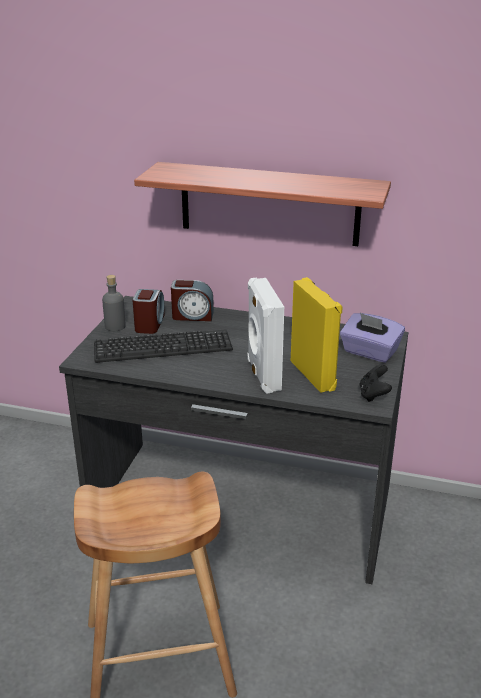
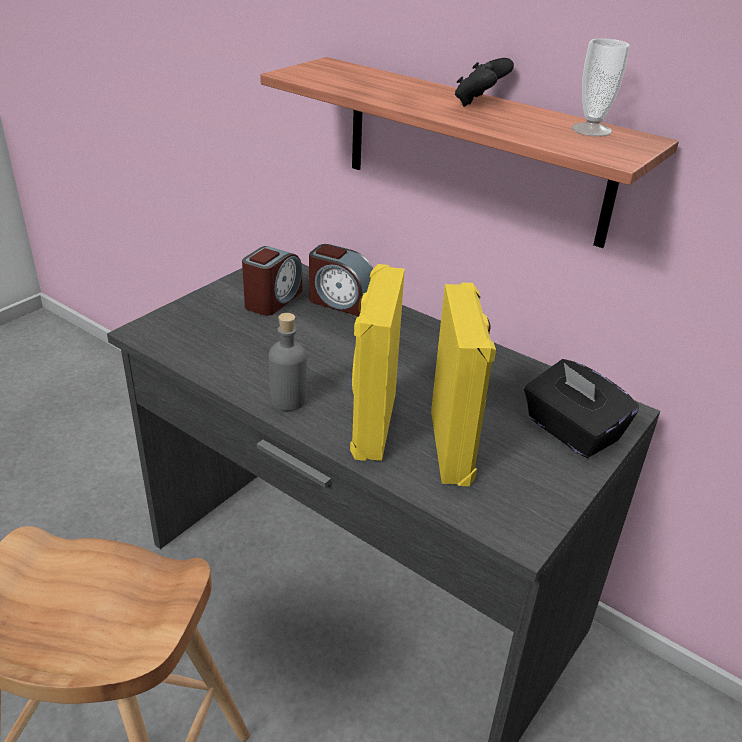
camera: 20 degrees right, 5 degrees up
keyboard [94,329,233,363] -> none
grey bottle [102,275,126,331] -> grey bottle moved to [269,313,307,411]
white speaker [247,278,284,394] -> yellow speaker [350,264,405,461]
purple tissue box [340,313,405,363] -> black tissue box [524,359,639,458]
black game controller [360,364,392,402] -> black game controller moved to [455,58,514,107]
none -> cup [572,38,630,137]

